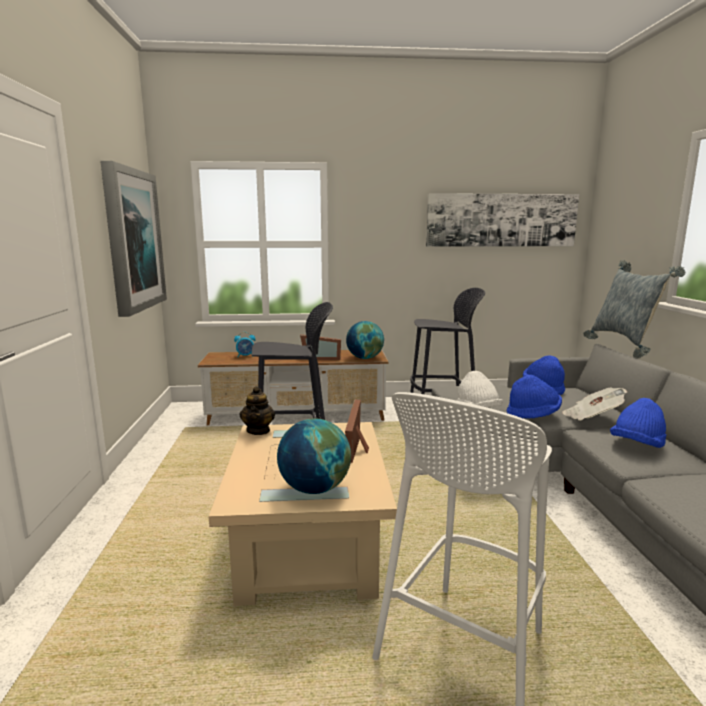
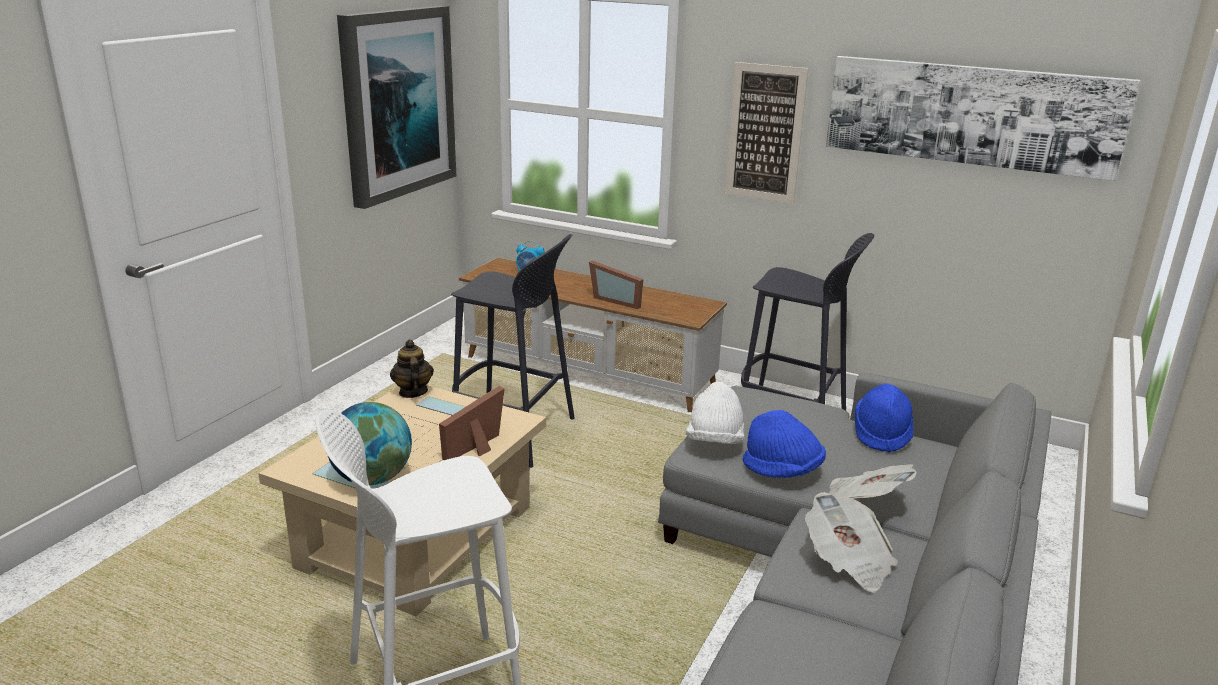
camera: 30 degrees right, 10 degrees up
teapot [240,386,275,435] -> teapot turned 135 degrees clockwise [390,340,434,398]
globe [346,321,384,359] -> none
pillow [584,260,685,359] -> none
blue hat [610,398,666,448] -> newspaper [805,492,898,593]
none -> picture [724,62,809,204]

